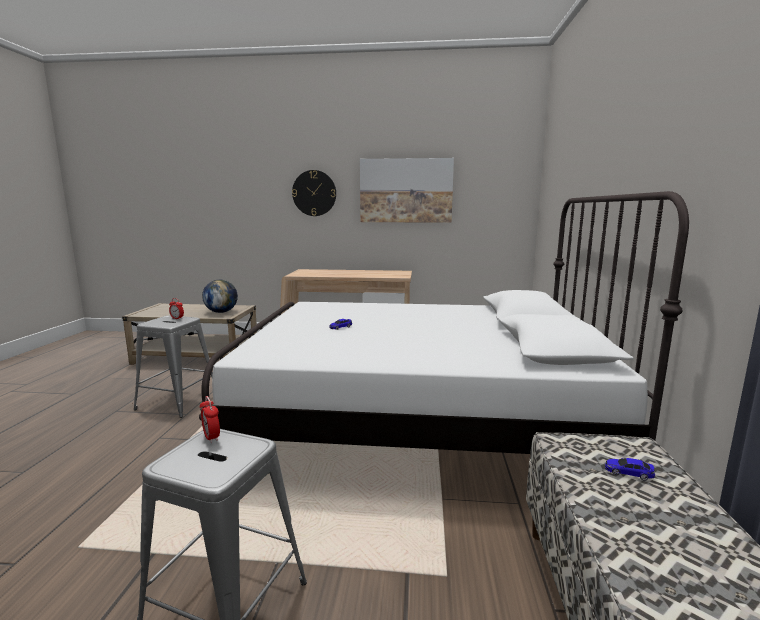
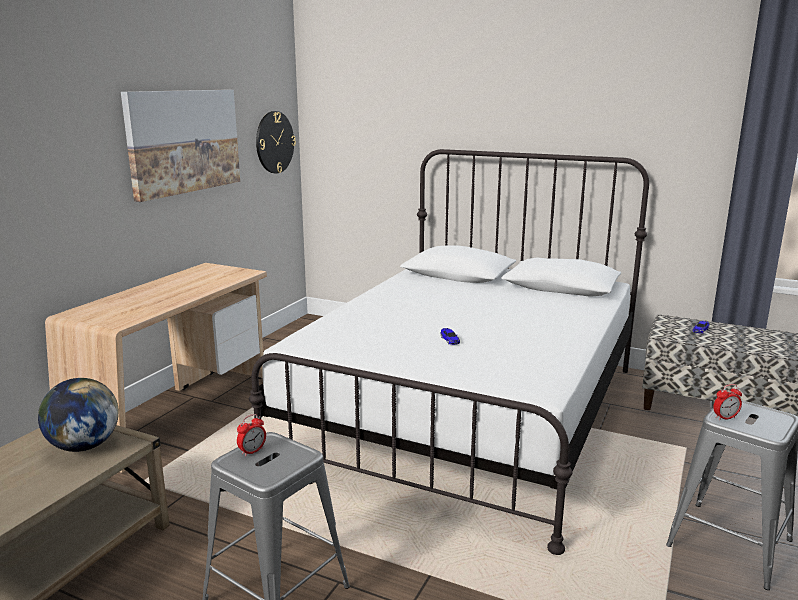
camera: 70 degrees left, 5 degrees up
wall clock [292,170,336,216] -> wall clock moved to [256,111,296,173]

